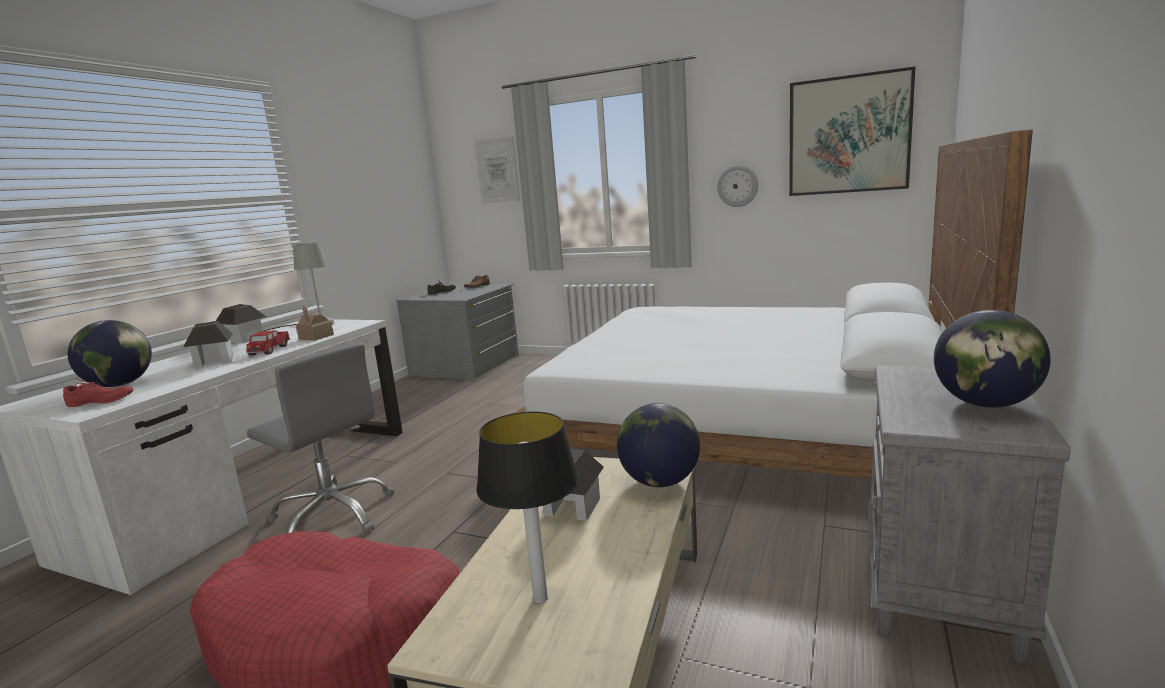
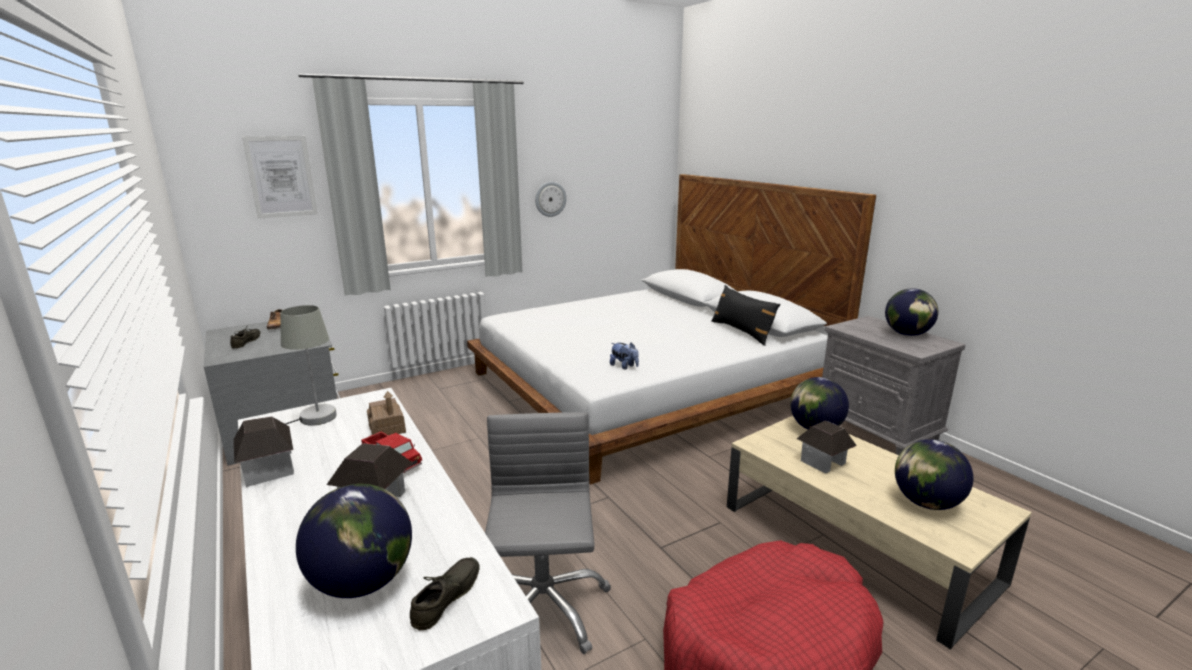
camera: 55 degrees left, 5 degrees up
red shoe [63,378,133,407] -> grey shoe [410,557,480,630]
grey office chair [247,343,394,534] -> grey office chair turned 75 degrees counterclockwise [485,412,611,654]
table lamp [476,412,579,603] -> globe [895,439,973,510]
picture [789,67,915,196] -> none
none -> plush toy [610,342,639,370]
none -> black pillow [711,285,780,346]

